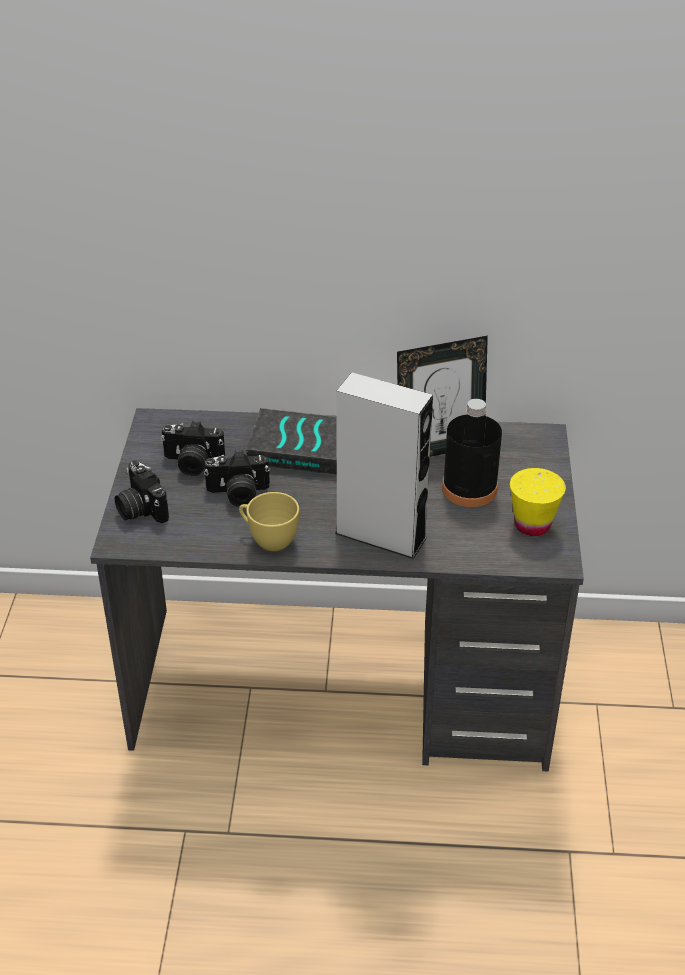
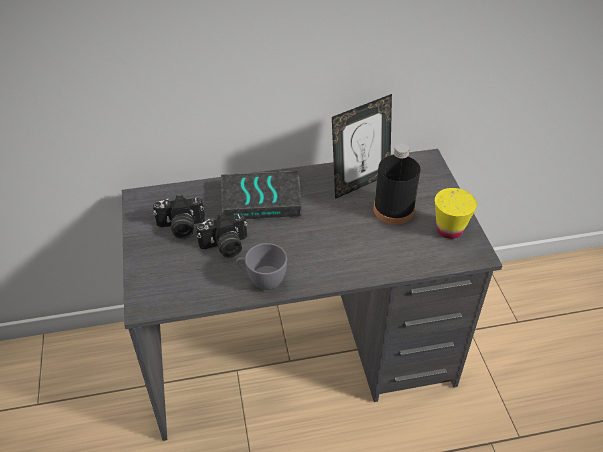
camera: 15 degrees left, 5 degrees up
camera [115,460,169,523] -> none
yellow cup [239,492,299,551] -> grey cup [236,243,287,290]
grey speaker [335,372,433,559] -> none

